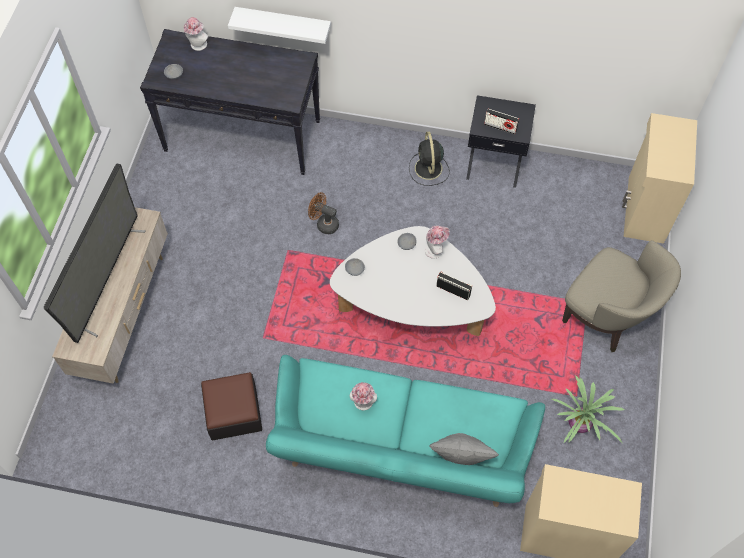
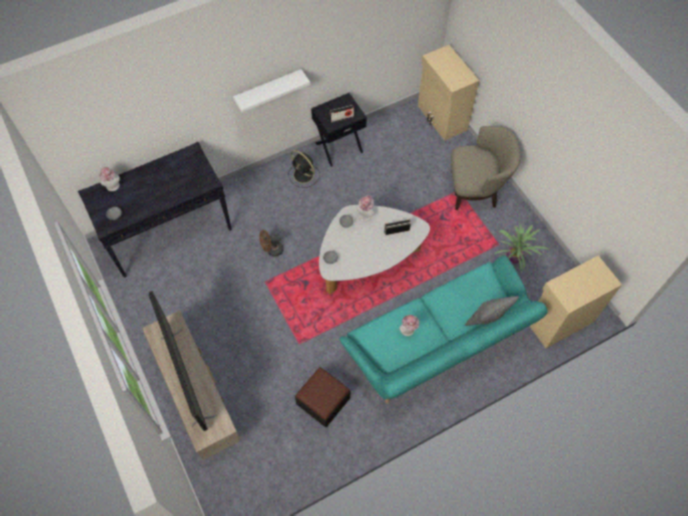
camera: 40 degrees left, 0 degrees up
white shelf [228,7,331,44] -> white shelf moved to [233,69,310,113]

